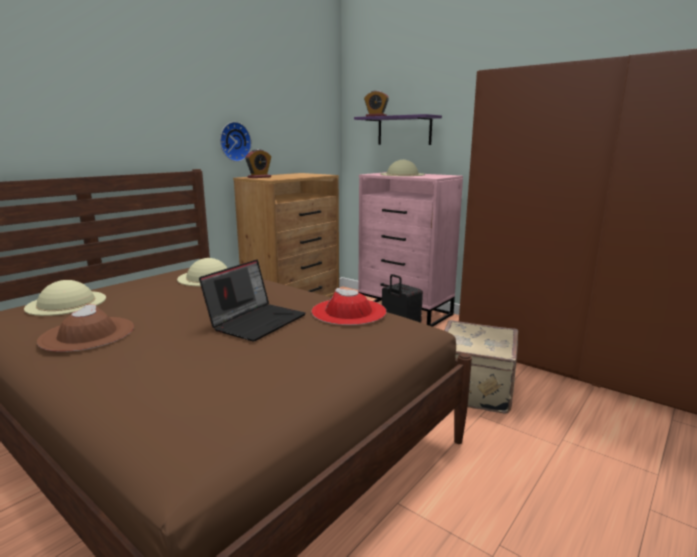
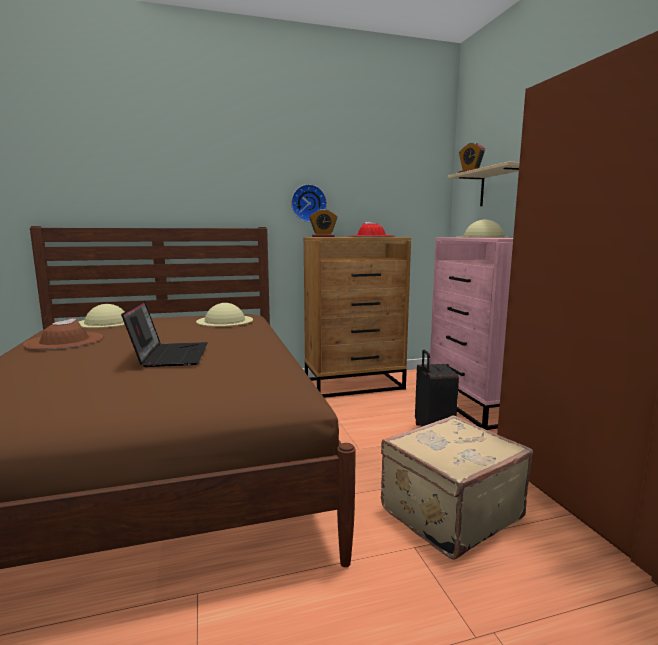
camera: 35 degrees right, 5 degrees down
laptop [199,259,306,341] -> laptop turned 75 degrees counterclockwise [121,300,208,367]
red hat [311,288,386,325] -> red hat moved to [349,222,394,237]
purple shelf [354,114,442,145] -> beige shelf [447,162,520,206]

